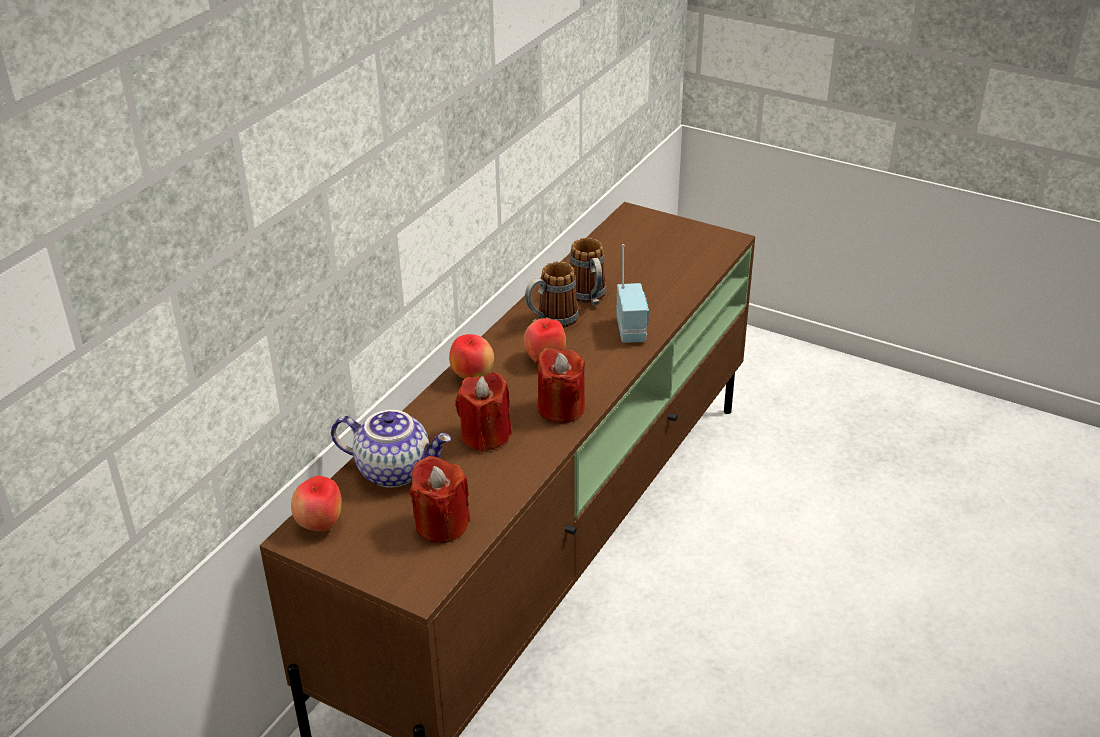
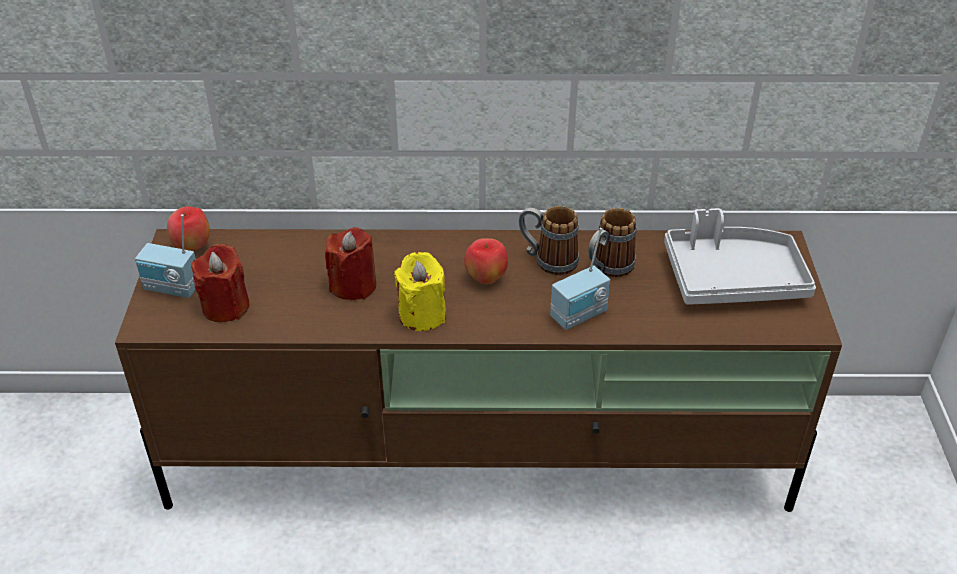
camera: 60 degrees right, 5 degrees up
teapot [331,410,451,488] -> none
apple [449,334,494,379] -> none
red candle [536,347,585,424] -> yellow candle [394,252,446,331]
none -> radio [135,214,196,298]
none -> grey tray [664,208,816,305]

